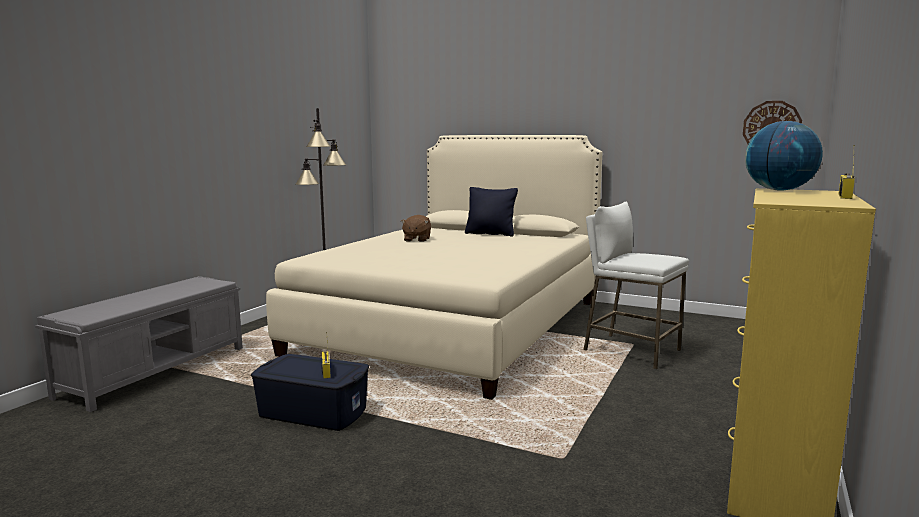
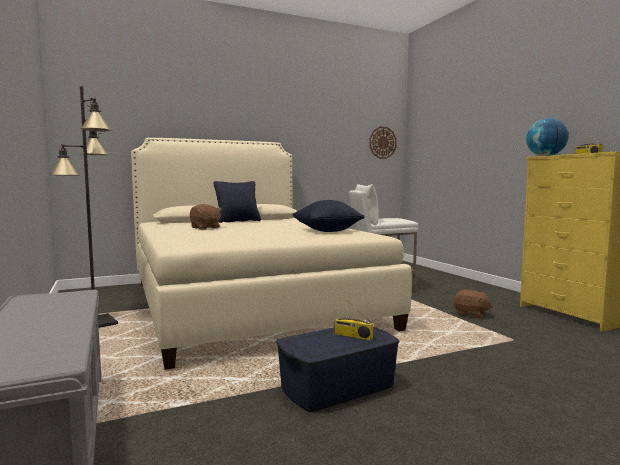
camera: 50 degrees left, 5 degrees down
none -> black pillow [293,200,365,232]
none -> brown plush toy [453,290,493,319]

